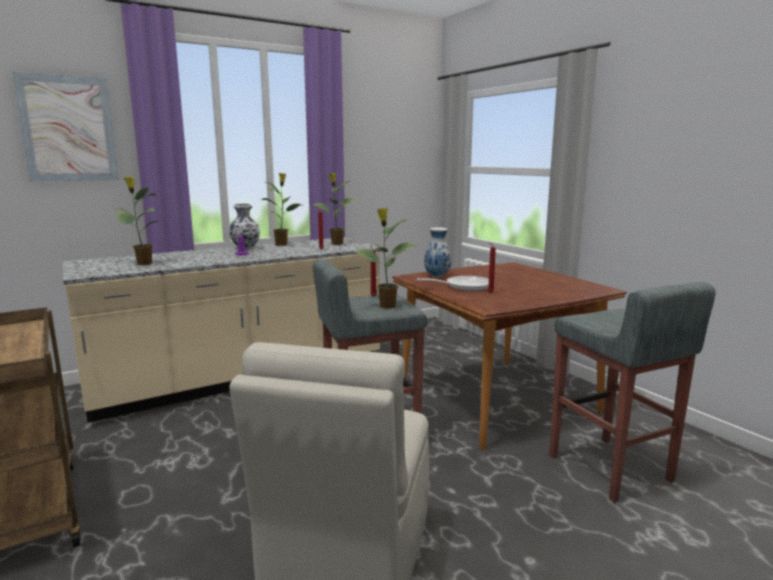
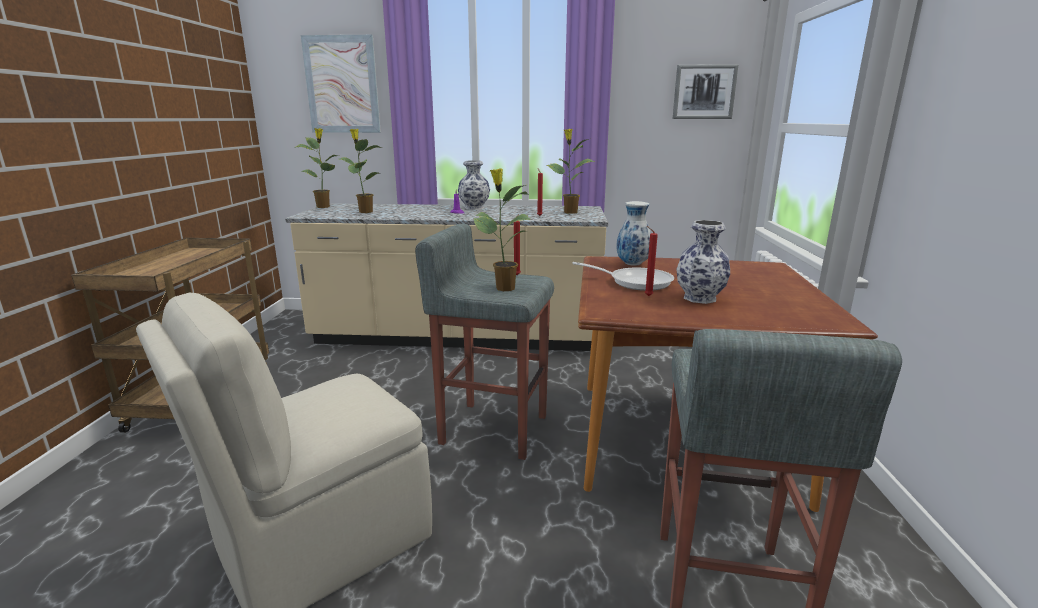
camera: 35 degrees right, 5 degrees up
potted plant [260,173,300,246] -> potted plant moved to [296,128,338,208]
none -> picture [673,64,739,119]
none -> vase [676,220,730,304]

